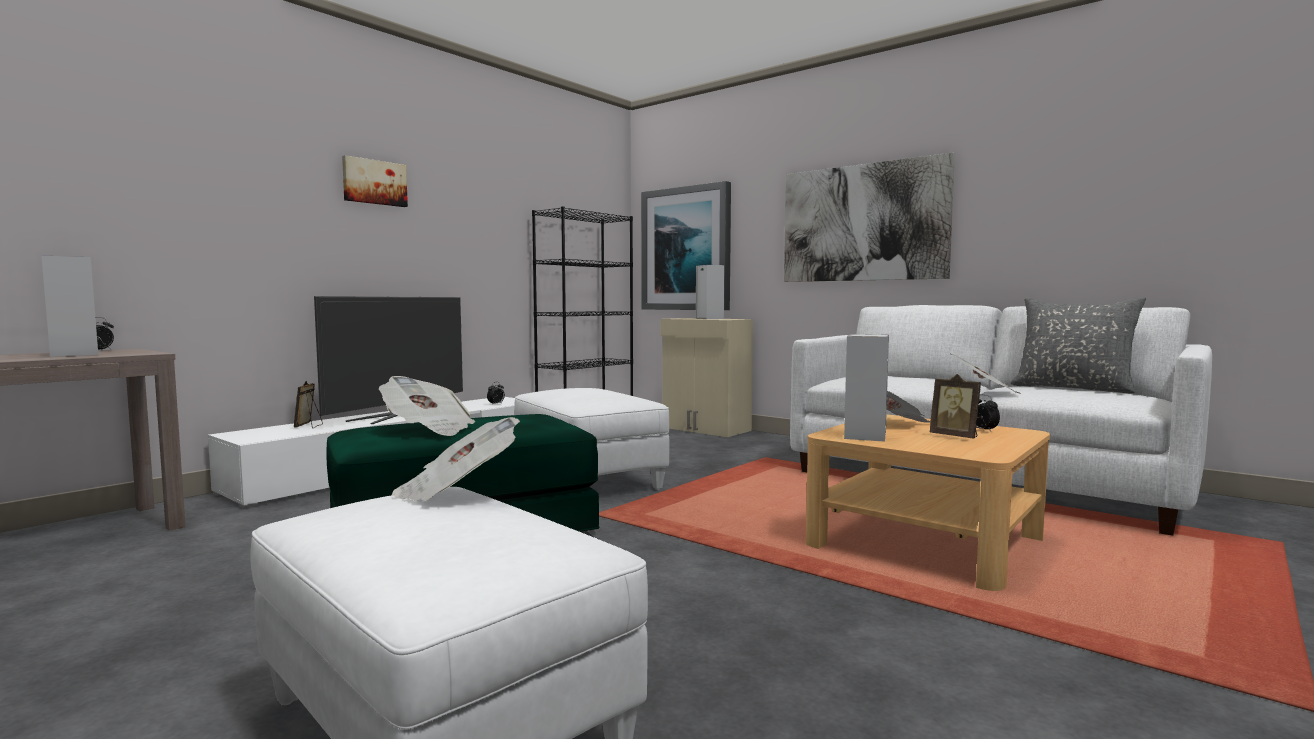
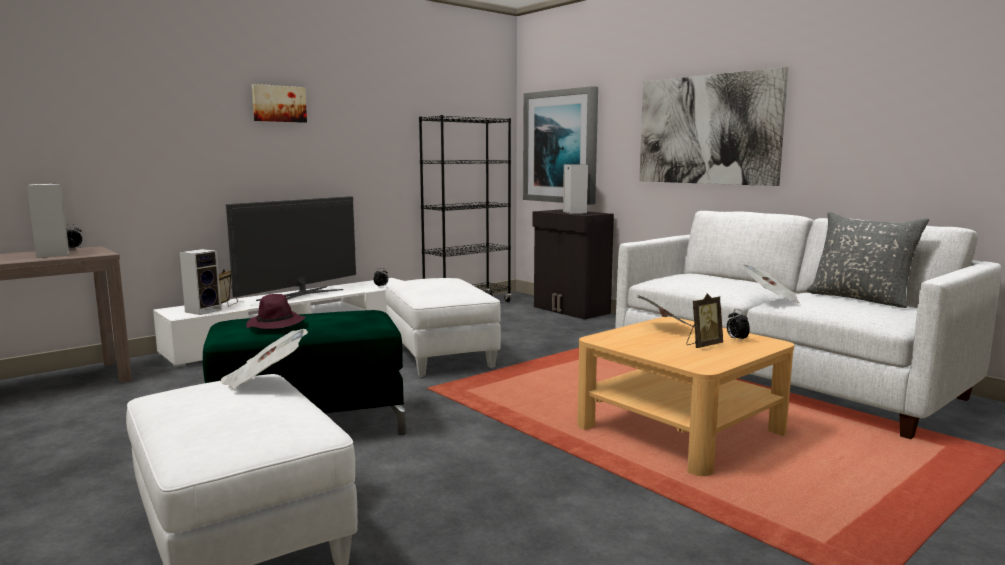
camera: 10 degrees right, 5 degrees up
newspaper [379,376,475,436] -> purple hat [246,294,306,329]
beige cabinet [661,318,753,437] -> black cabinet [532,209,614,320]
speaker [844,334,889,442] -> speaker moved to [180,249,221,315]
picture frame [930,374,981,438] -> picture frame turned 90 degrees counterclockwise [686,293,723,348]

